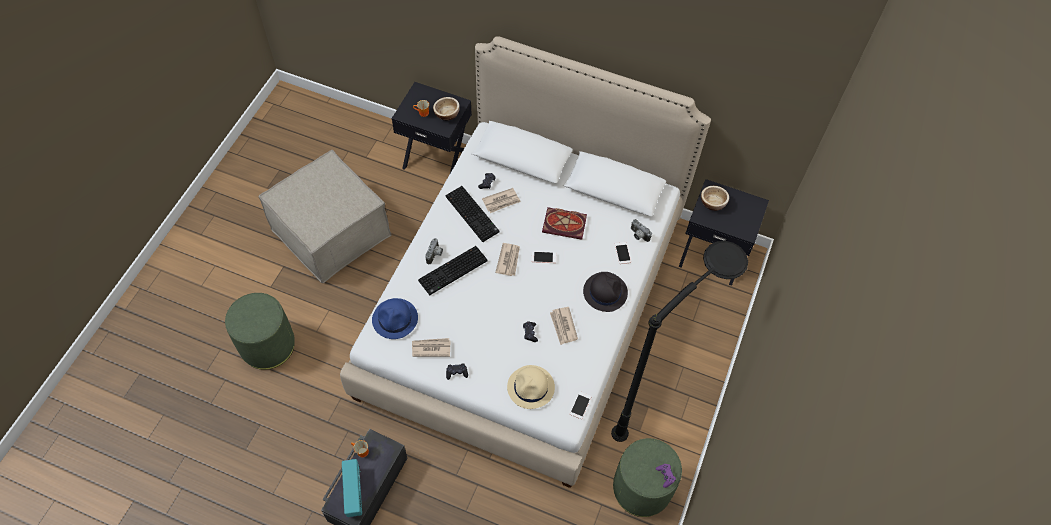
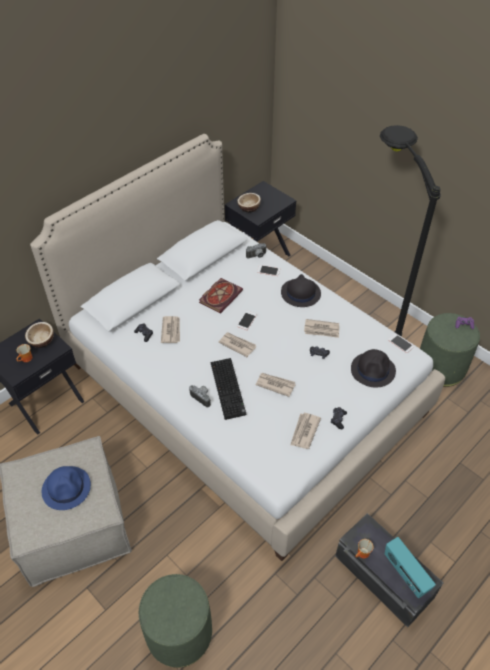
camera: 65 degrees left, 10 degrees down
radio [342,459,362,517] -> radio turned 135 degrees counterclockwise [385,537,436,598]
blue hat [372,298,418,339] -> blue hat moved to [42,466,91,510]
keyboard [446,186,499,242] -> none
beige hat [507,365,555,409] -> black hat [351,349,396,388]
none -> newspaper [256,373,296,397]

